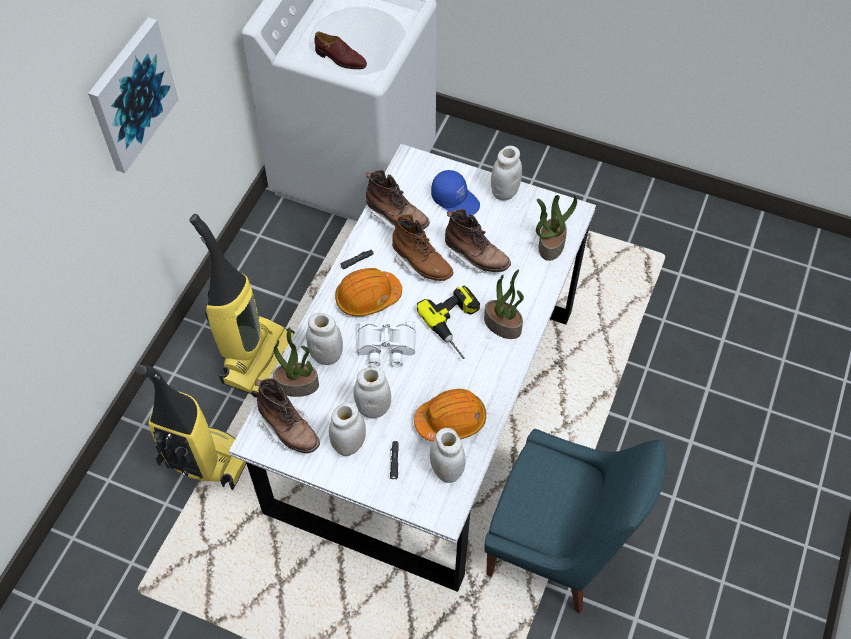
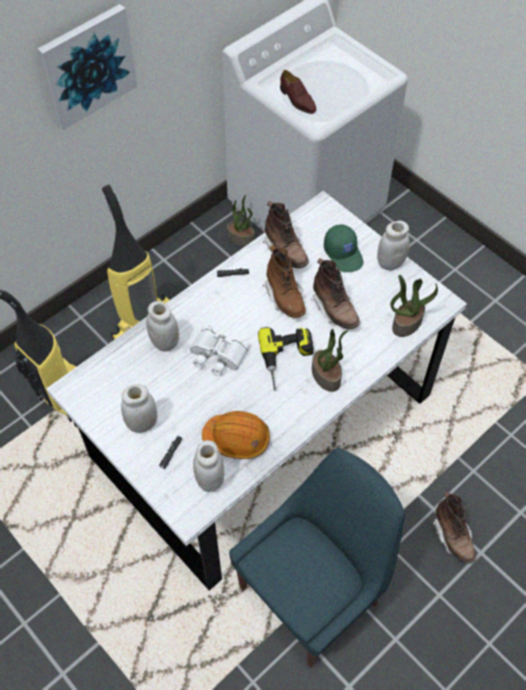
camera: 25 degrees right, 0 degrees up
brown boot [255,378,320,454] -> brown boot moved to [432,492,476,563]
potted plant [273,327,319,397] -> potted plant moved to [227,195,255,246]
orange hard hat [335,268,402,316] -> none
white jar [354,367,391,418] -> none
blue cap [431,170,480,217] -> green cap [324,224,364,272]
blue chair [484,429,666,613] -> blue chair turned 90 degrees counterclockwise [229,448,405,668]

